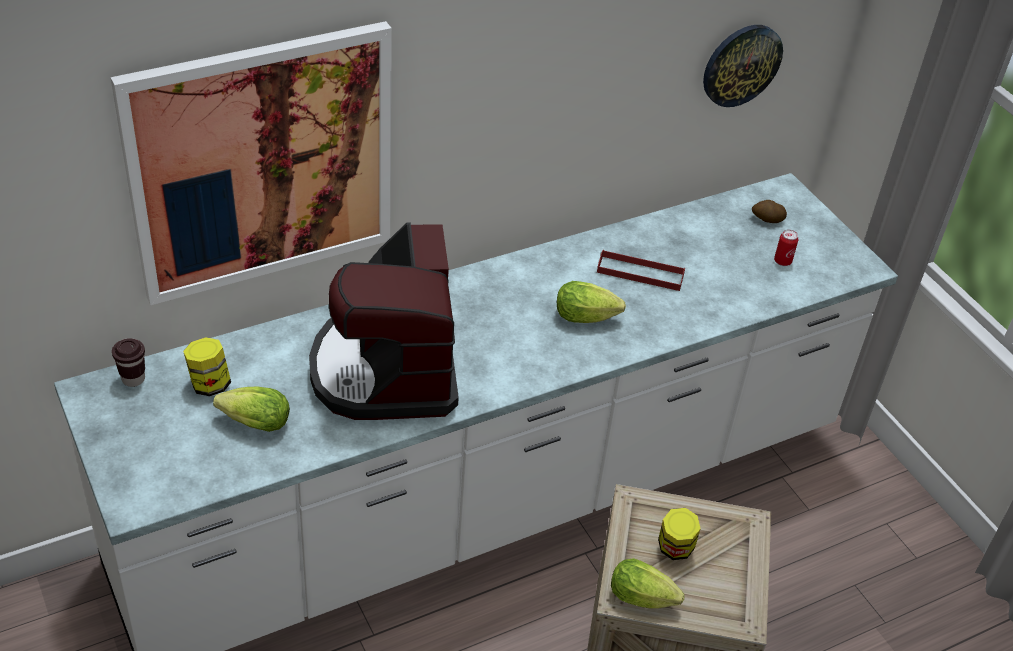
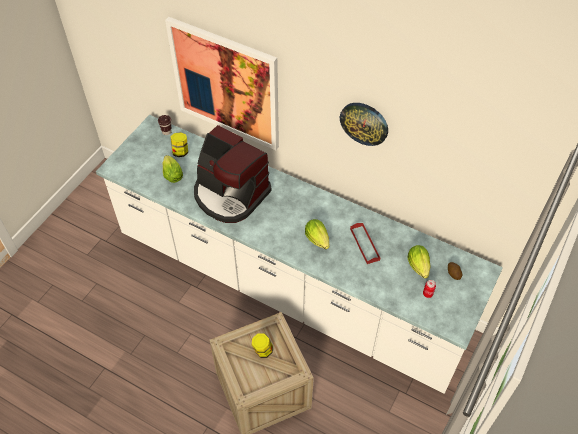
camera: 60 degrees right, 10 degrees up
coffee machine [309,222,459,420] -> coffee machine turned 105 degrees counterclockwise [194,125,272,223]
lettuce [611,558,685,608] -> lettuce moved to [407,245,431,279]
wall clock [703,25,783,107] -> wall clock moved to [340,103,388,146]

